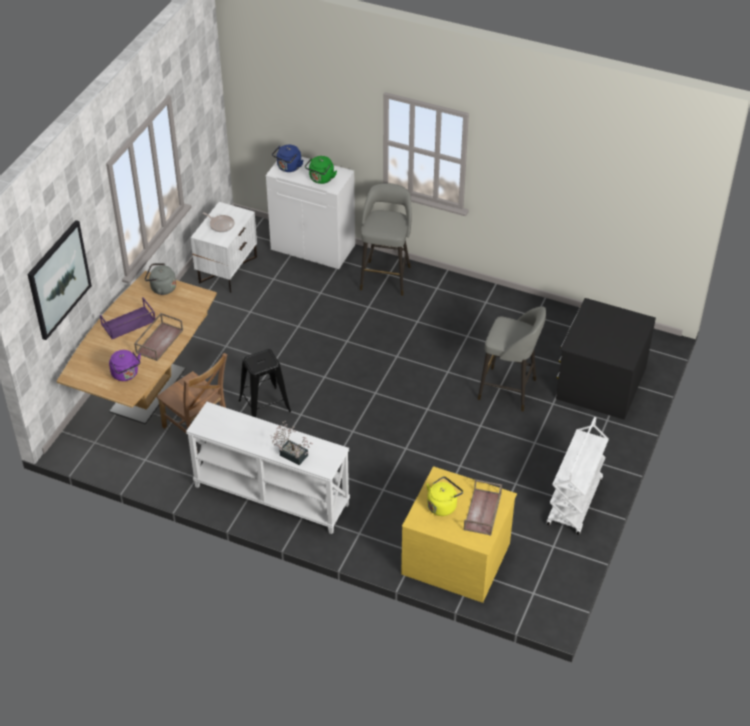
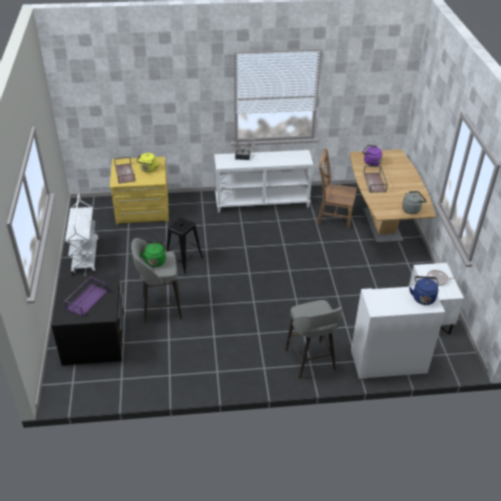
camera: 150 degrees right, 5 degrees down
picture [28,220,92,340] -> none
purple tray [100,297,155,339] -> purple tray moved to [64,277,108,316]
black stool [239,349,291,417] -> black stool moved to [166,217,203,274]
green kettle [305,156,337,184] -> green kettle moved to [140,242,166,267]

